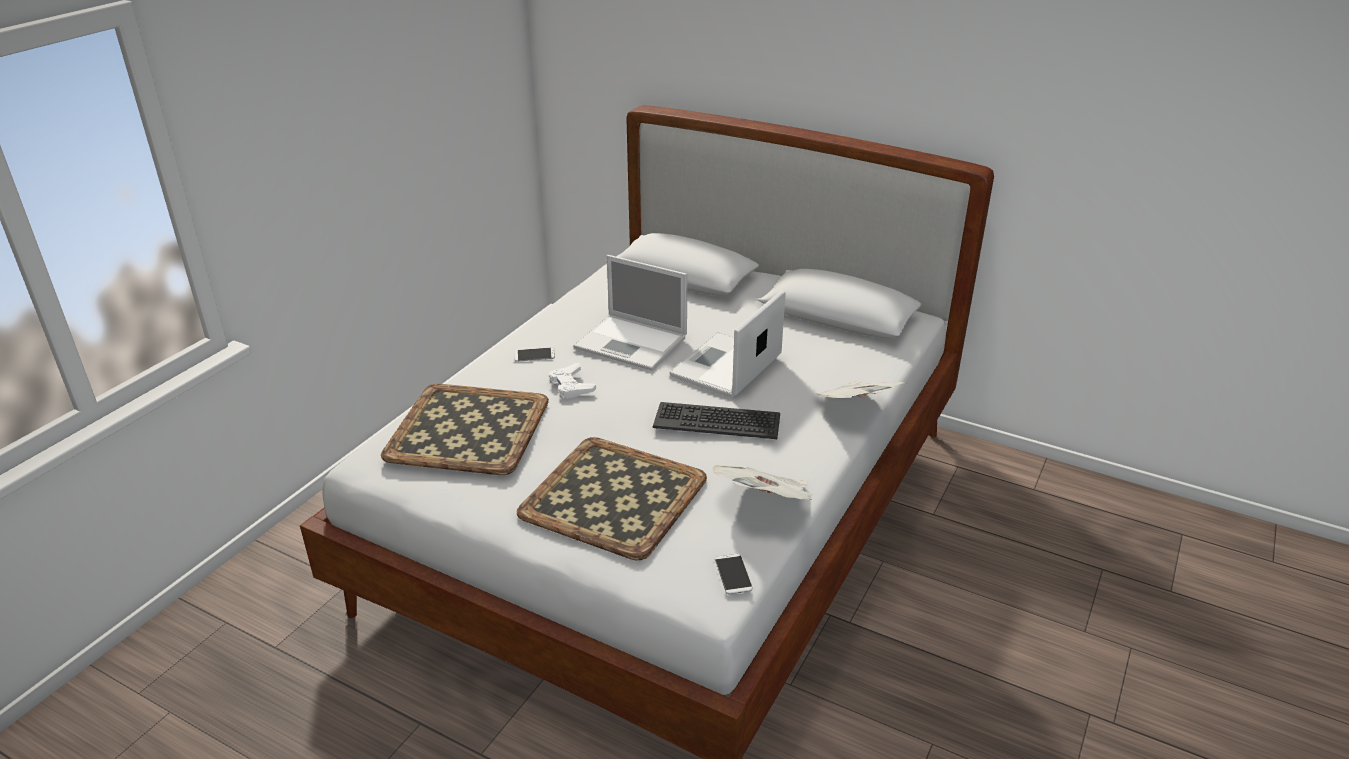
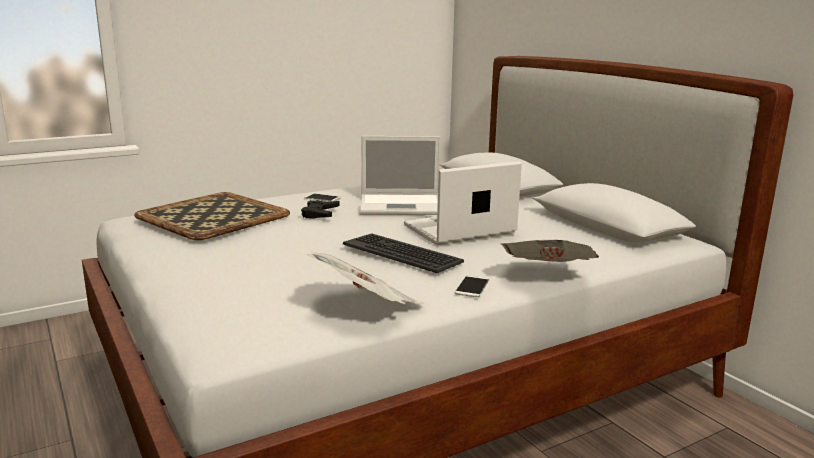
camera: 30 degrees right, 15 degrees down
tray [517,437,707,560] -> none
white game controller [549,363,596,399] -> black game controller [301,200,339,219]
laptop [573,255,687,371] -> laptop turned 60 degrees counterclockwise [360,136,440,215]
phone [715,554,753,595] -> phone moved to [455,275,489,297]

